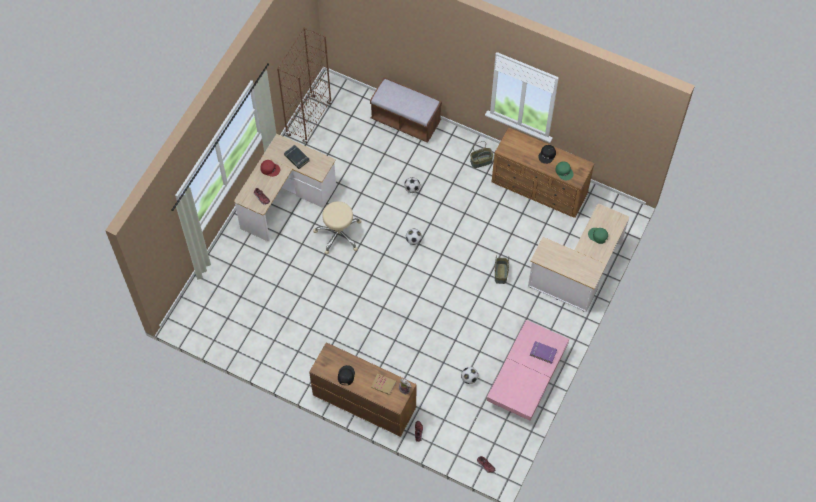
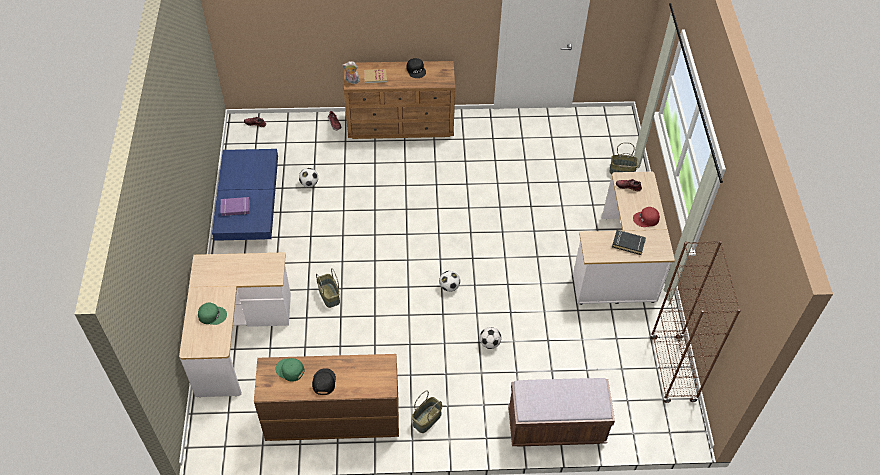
camera: 150 degrees right, 10 degrees down
beige stool [313,201,362,254] -> none
pink coffee table [486,320,569,421] -> blue coffee table [212,149,278,241]
none -> basket [610,142,638,175]

